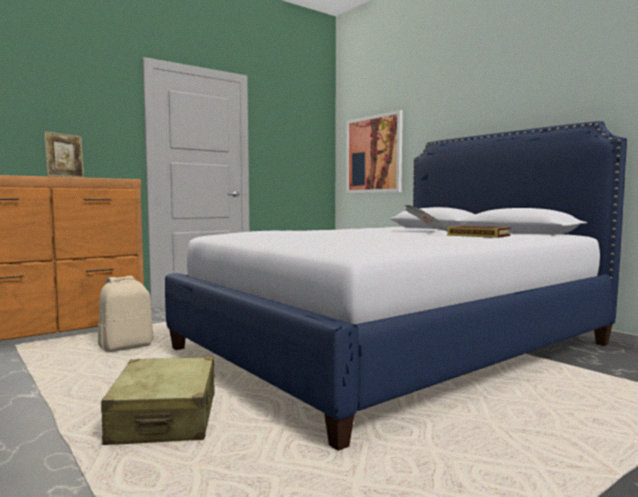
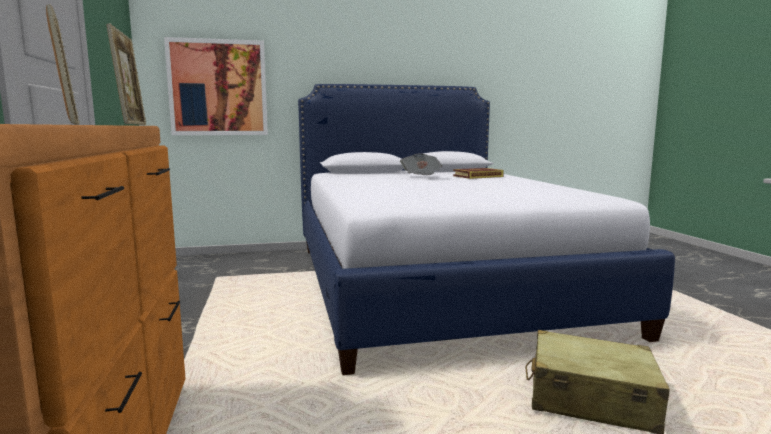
camera: 65 degrees left, 5 degrees up
beige backpack [98,276,154,352] -> none
none -> picture frame [107,24,147,125]

